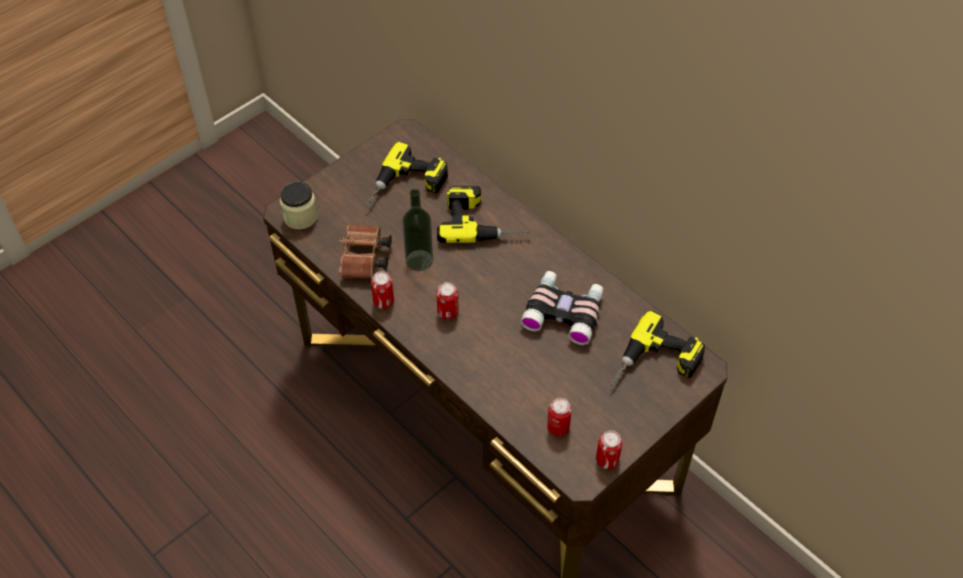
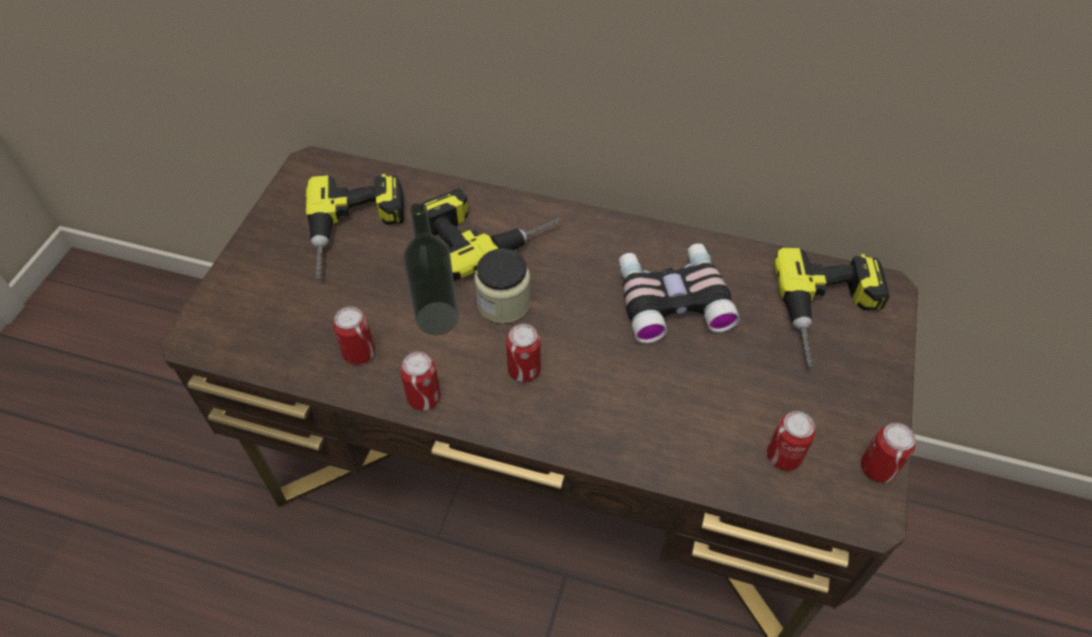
camera: 30 degrees left, 0 degrees up
jar [280,182,318,230] -> jar moved to [474,248,531,324]
brown binoculars [339,224,392,279] -> can [333,307,375,365]

